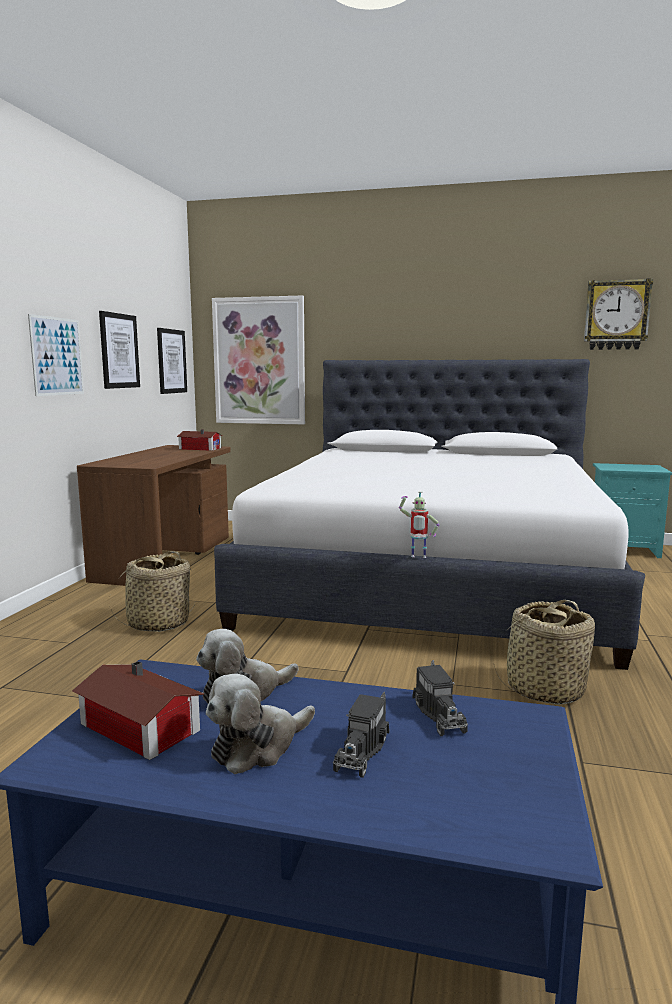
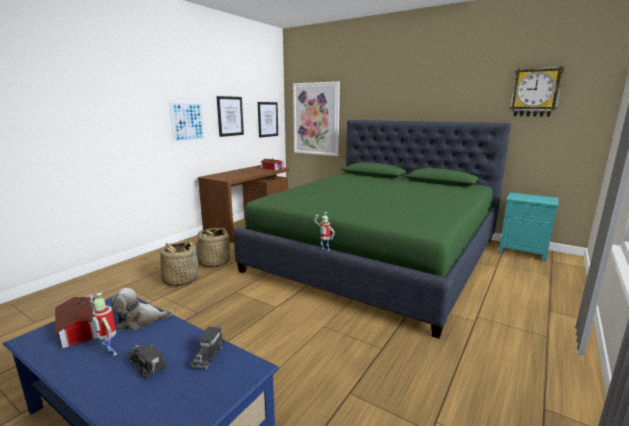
camera: 20 degrees right, 5 degrees up
plush toy [206,674,315,774] -> toy robot [86,292,117,355]
white bed [214,359,645,670] -> green bed [233,120,511,339]
toy truck [333,692,389,778] -> toy truck turned 90 degrees clockwise [129,345,167,379]
basket [494,600,595,705] -> basket moved to [155,241,201,286]

